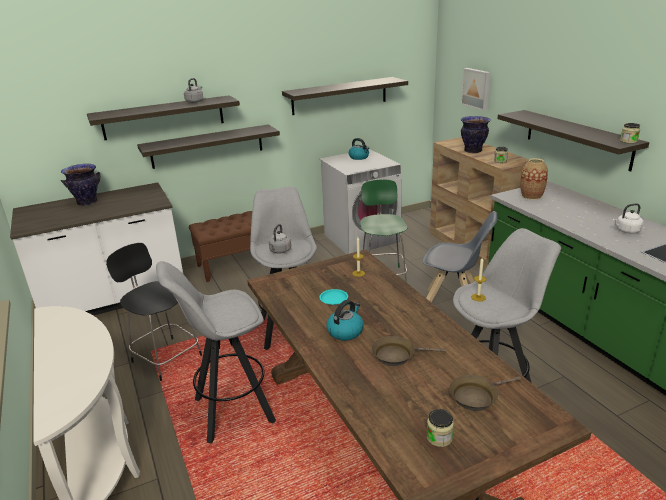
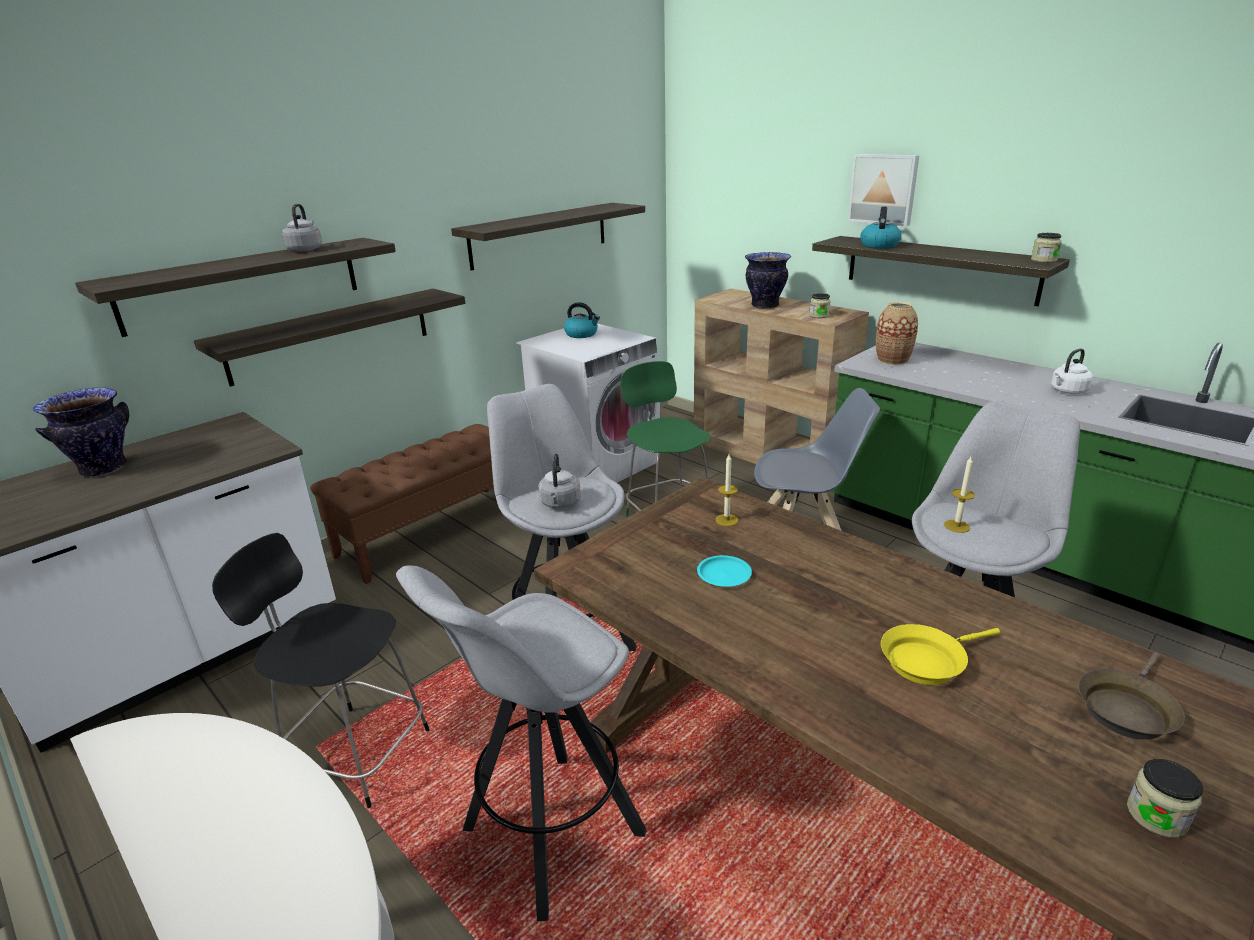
camera: 20 degrees left, 0 degrees up
kettle [326,300,364,341] -> kettle moved to [860,207,902,249]
brown frying pan [372,336,446,366] -> yellow frying pan [881,624,1000,685]
picture [461,68,491,111] -> picture moved to [847,154,919,226]

